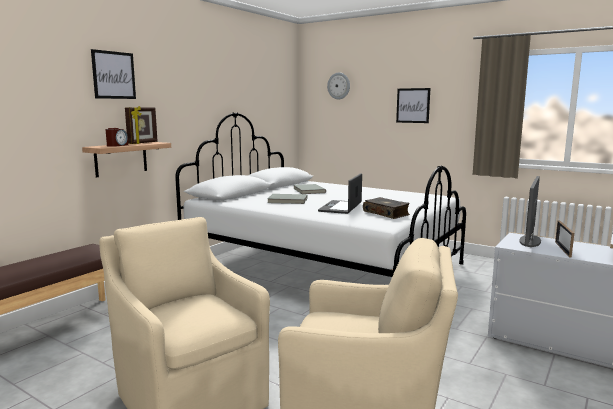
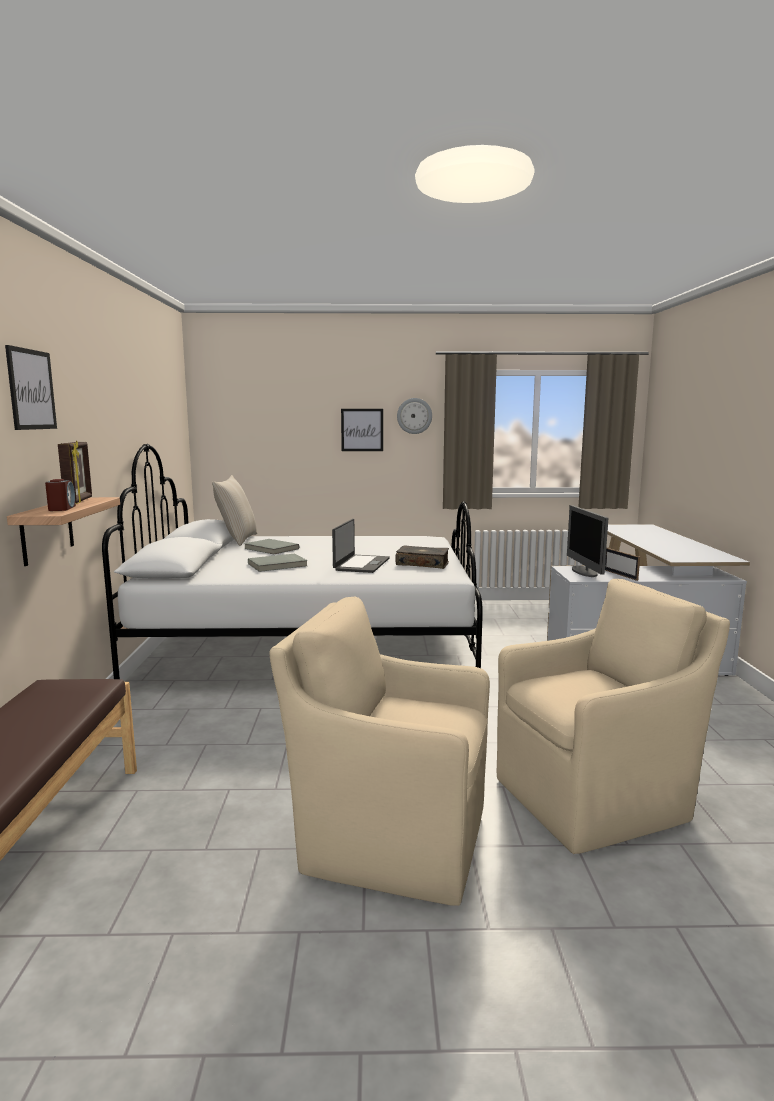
camera: 35 degrees left, 0 degrees up
laptop [318,173,362,214] -> laptop turned 150 degrees counterclockwise [332,519,390,573]
wall clock [327,73,350,99] -> wall clock moved to [397,398,432,434]
none -> beige pillow [212,475,257,546]

